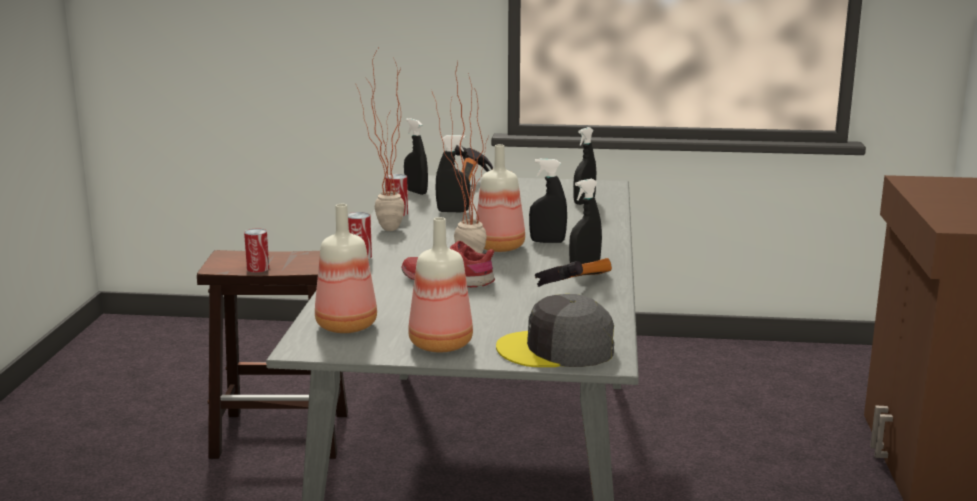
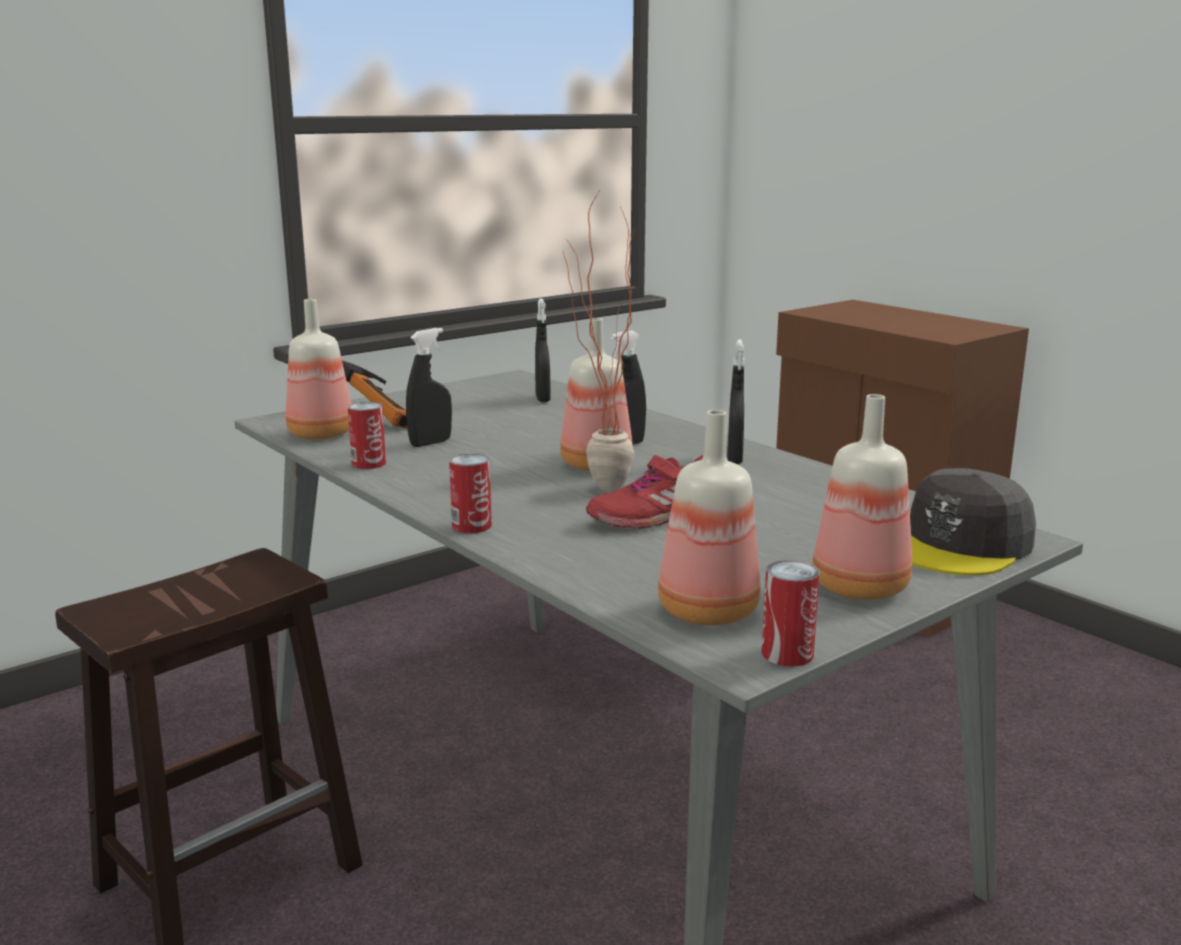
camera: 45 degrees left, 0 degrees up
can [244,229,269,273] -> can moved to [762,560,820,667]
potted plant [355,49,405,231] -> none
black spray bottle [404,118,428,195] -> bottle [286,299,351,440]
hammer [535,258,612,287] -> none

